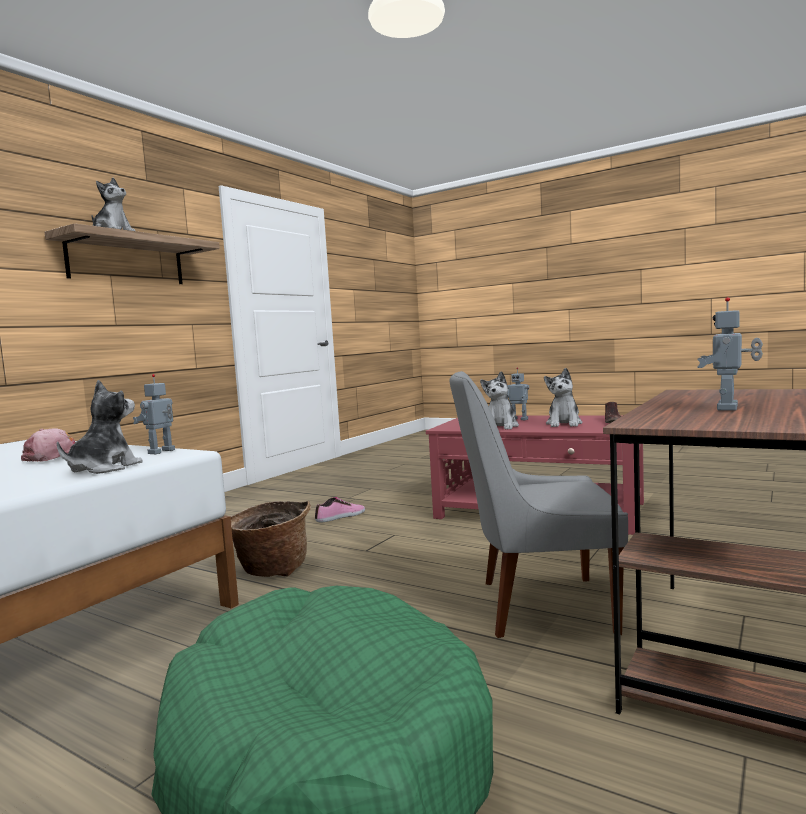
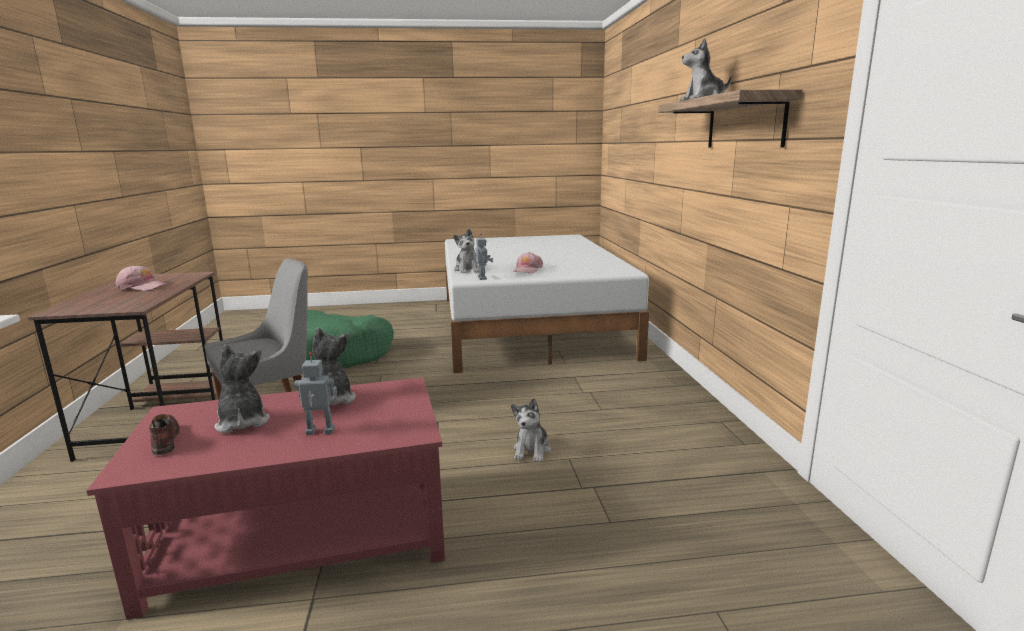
camera: 140 degrees right, 10 degrees up
basket [230,501,311,577] -> none
shoe [315,497,365,523] -> plush toy [511,398,551,462]
toy robot [698,297,763,411] -> pink cap [116,265,169,291]

